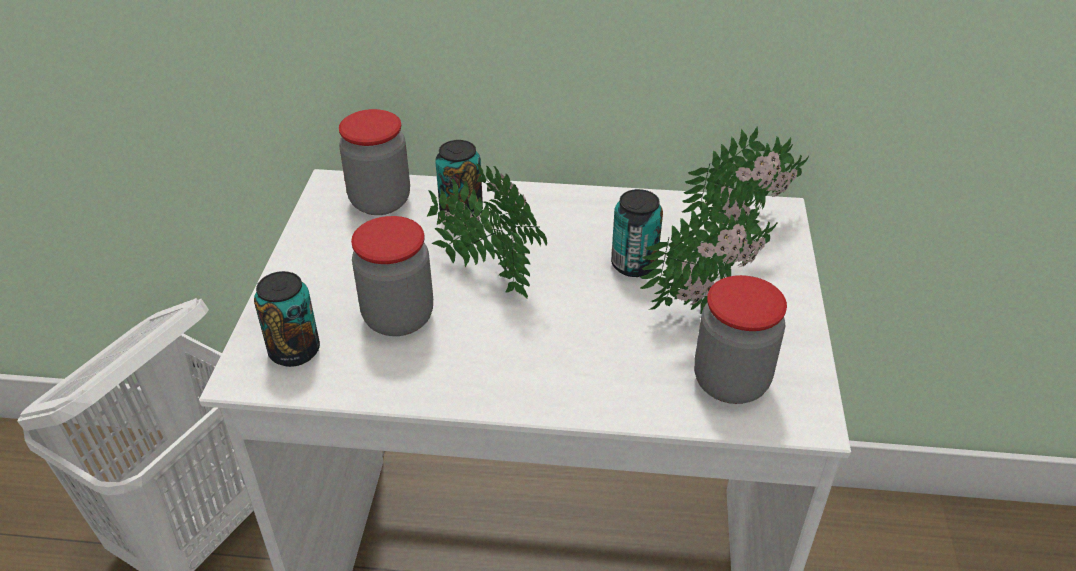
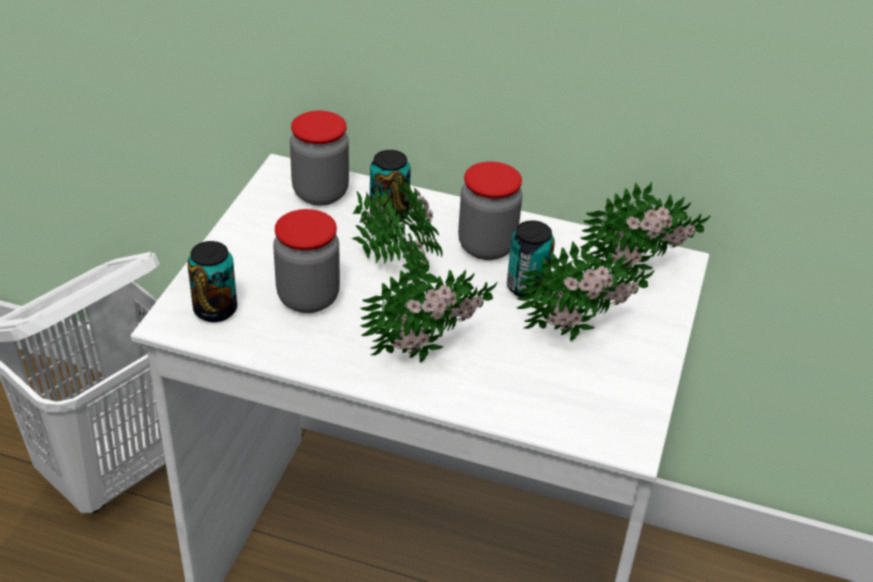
camera: 10 degrees right, 0 degrees up
jar [694,275,787,404] -> jar moved to [458,162,522,260]
none -> potted plant [360,260,497,362]

